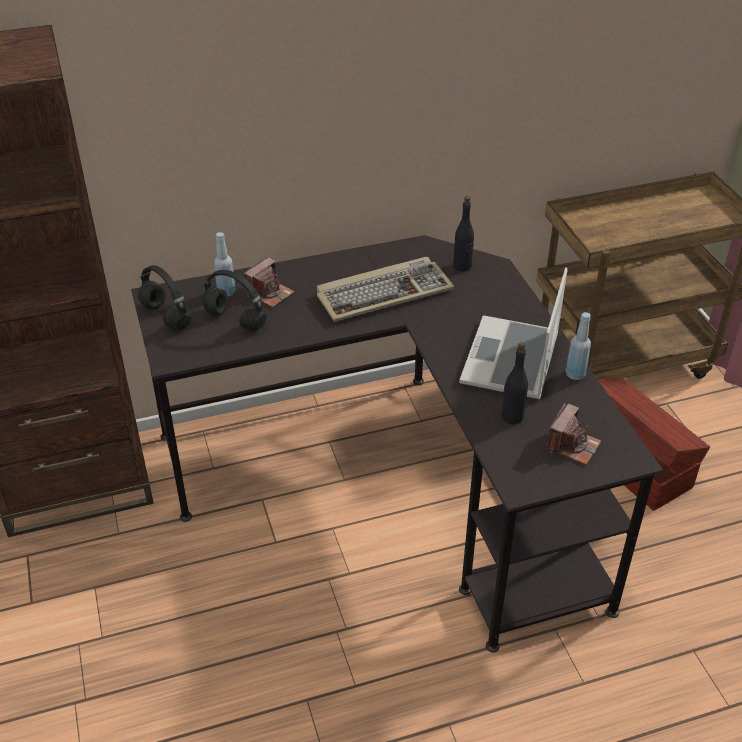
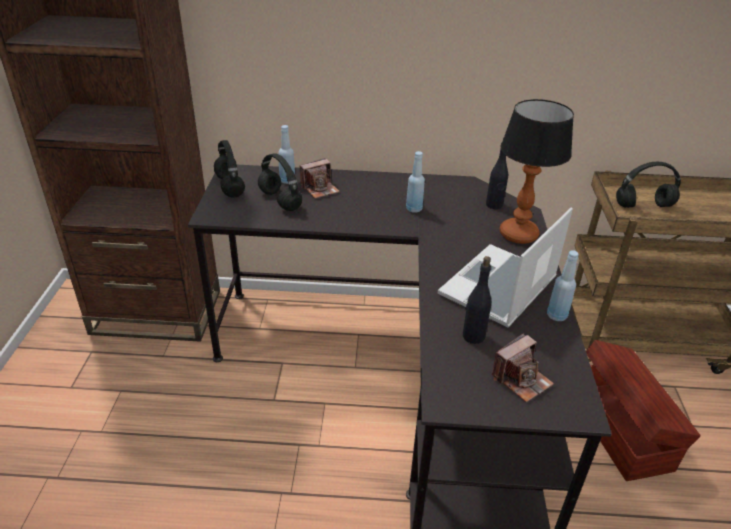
camera: 20 degrees right, 5 degrees down
keyboard [317,257,454,322] -> blue bottle [406,151,425,213]
none -> table lamp [500,99,574,244]
none -> black headphones [616,162,681,208]

